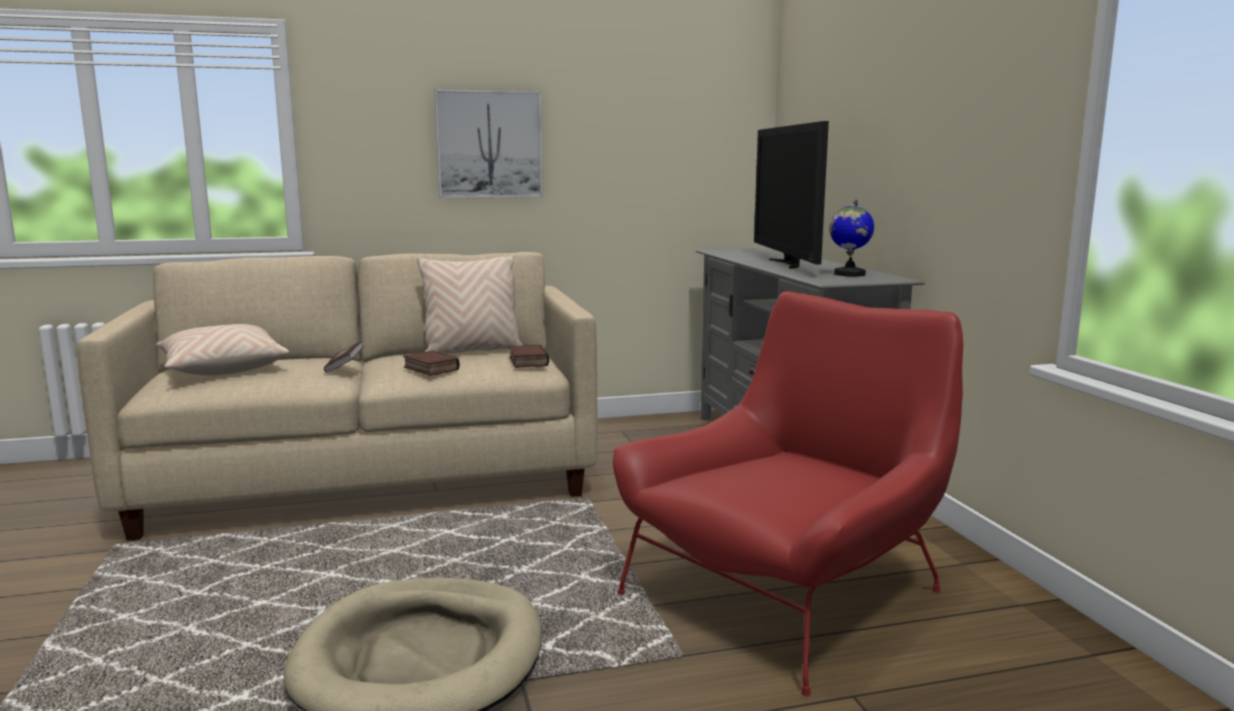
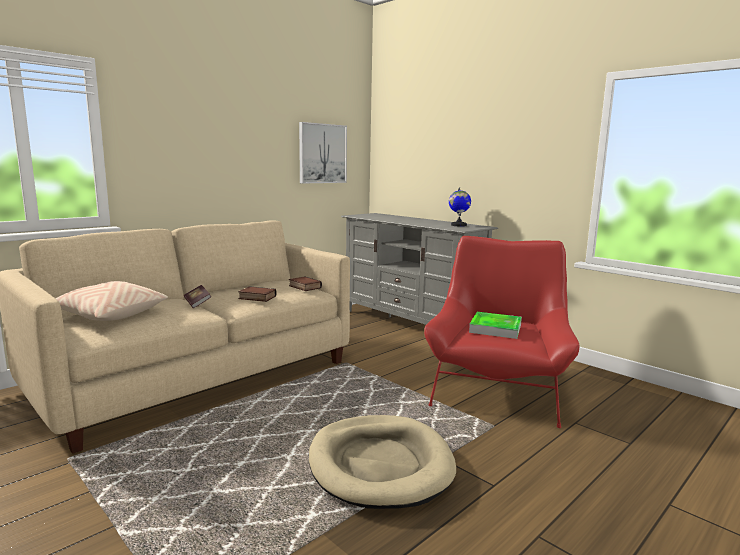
camera: 30 degrees left, 0 degrees up
beige pillow [417,255,523,354] -> none
picture [434,89,543,198] -> picture moved to [299,122,347,184]
television [754,121,829,268] -> none
none -> tray [469,312,522,339]

